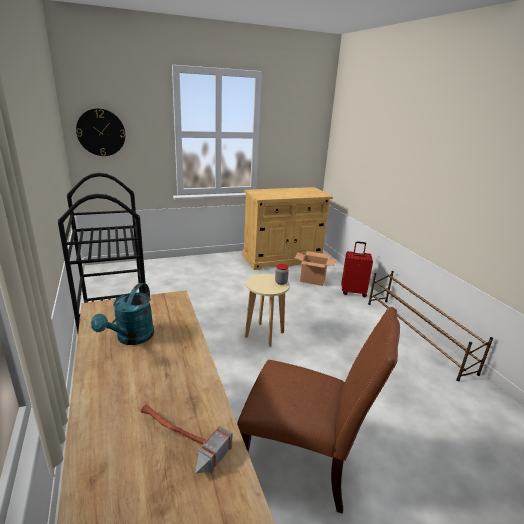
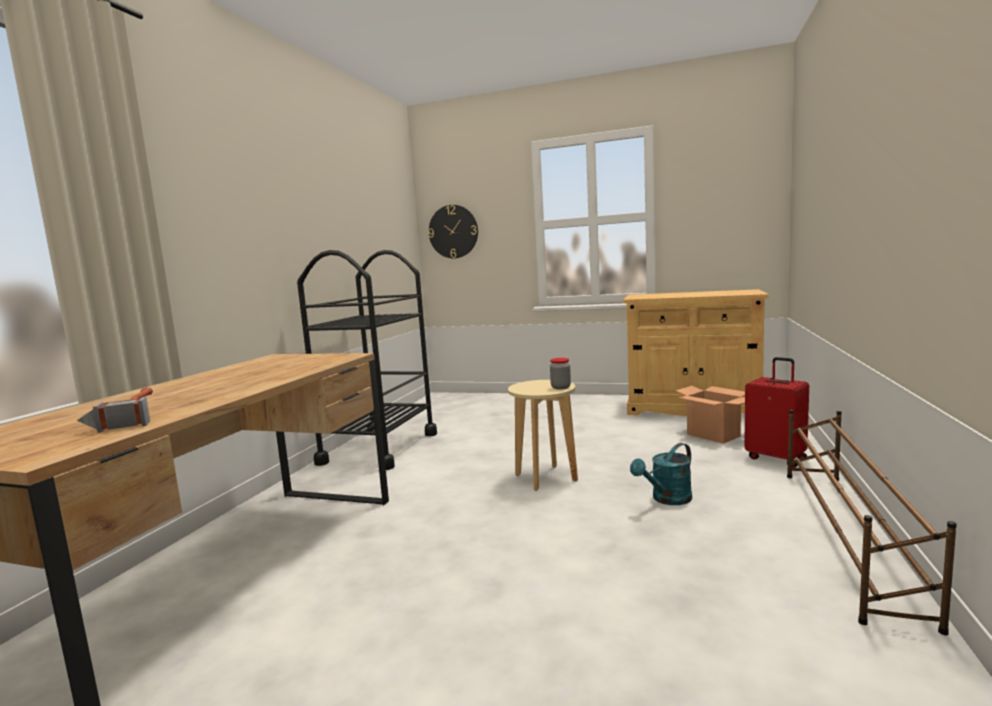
camera: 40 degrees right, 15 degrees down
turquoise watering can [91,283,154,345] -> turquoise watering can moved to [630,443,692,505]
brown chair [237,307,400,514] -> none

